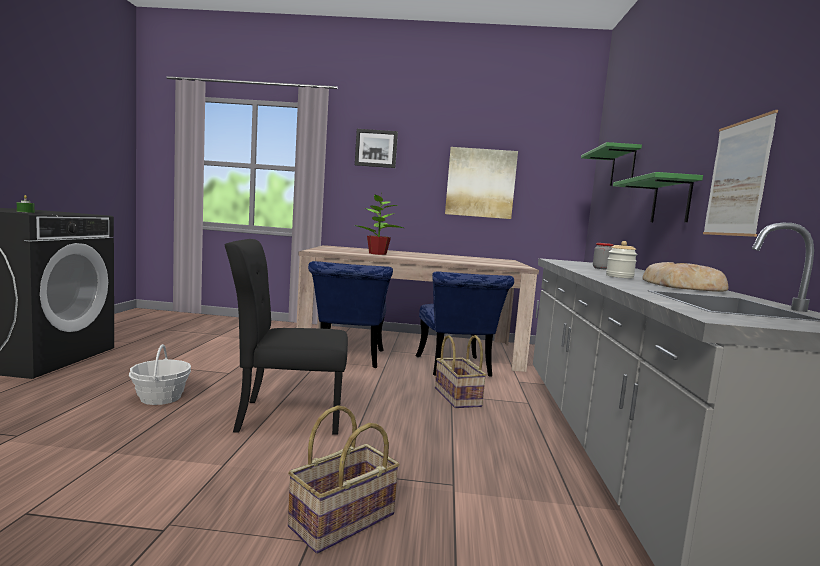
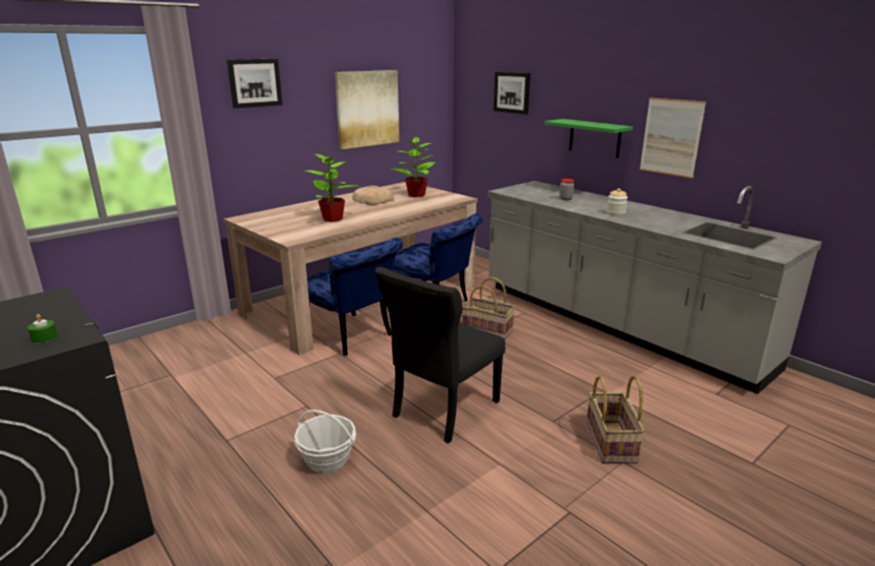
camera: 45 degrees left, 15 degrees up
green shelf [581,142,642,186] -> picture [493,72,530,114]
bread [642,262,728,292] -> bread moved to [352,186,394,205]
none -> potted plant [392,137,436,197]

